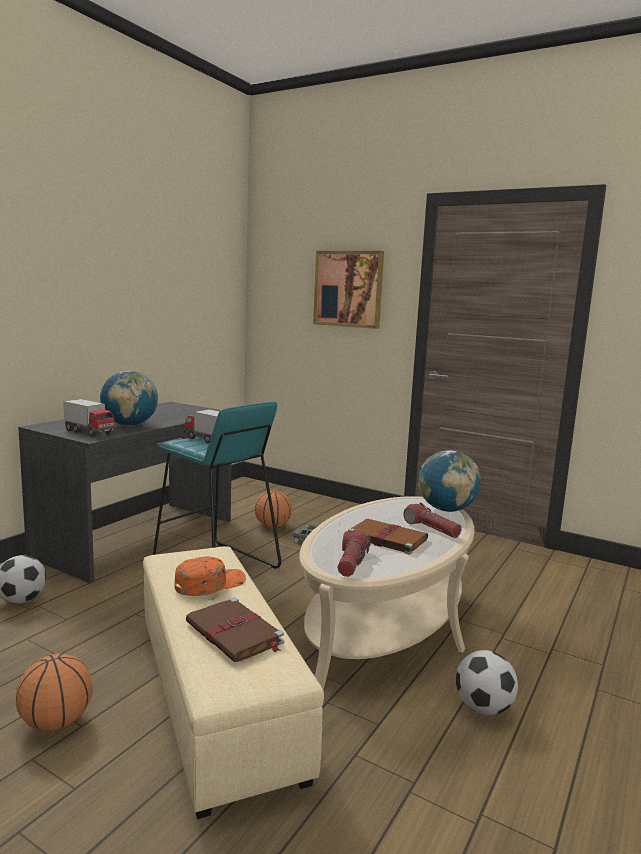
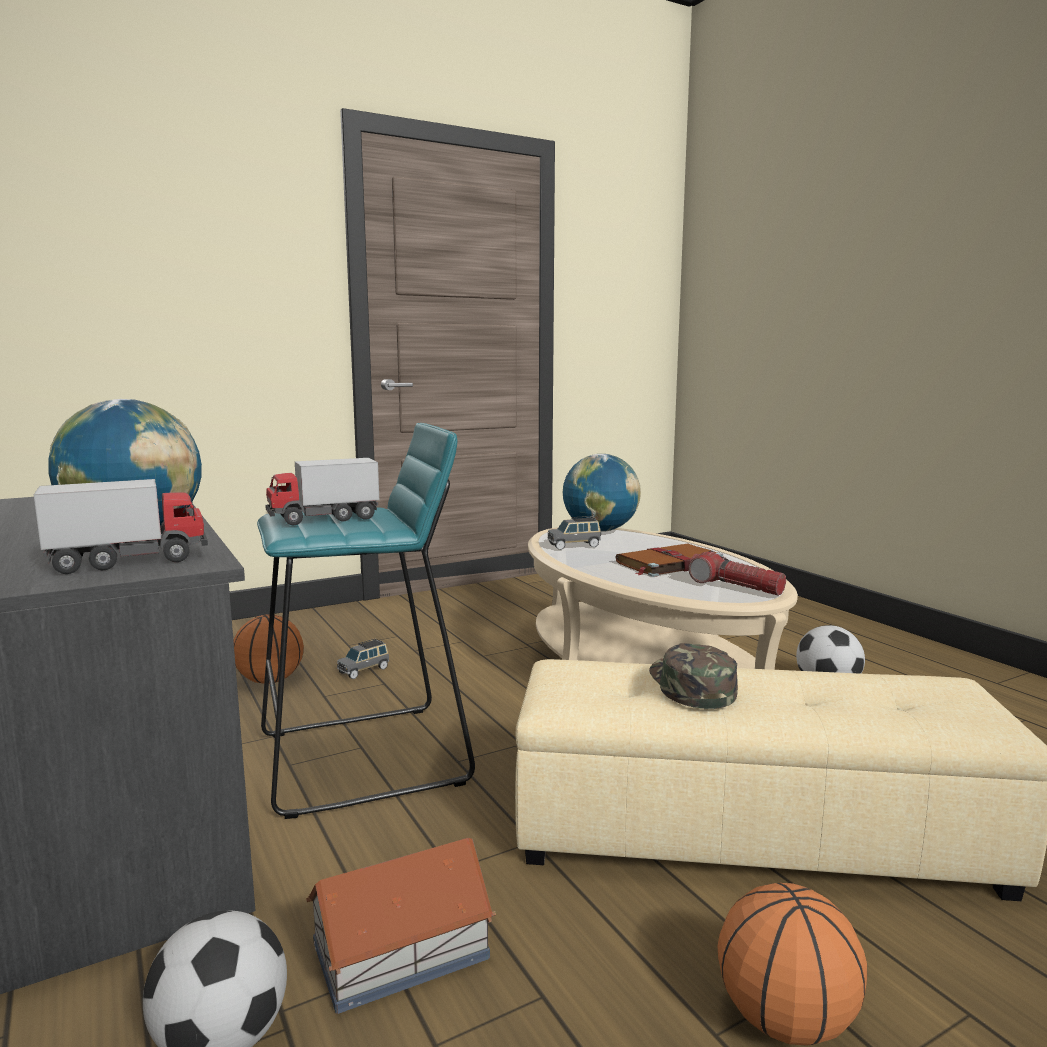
camera: 60 degrees left, 0 degrees up
orange cap [174,556,246,596] -> green cap [649,643,738,709]
brown book [186,597,284,662] -> none
picture [313,251,384,329] -> none
flashlight [403,503,462,538] -> none
none -> toy house [306,838,496,1014]
none -> grey toy car [548,516,601,550]

